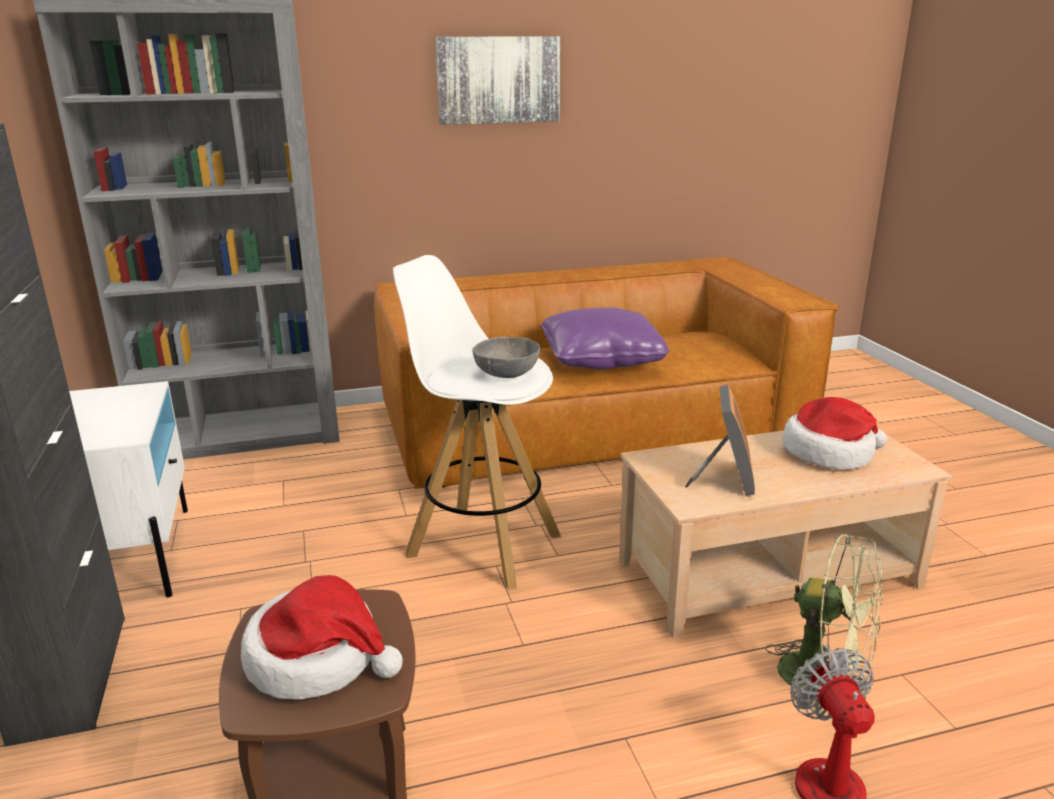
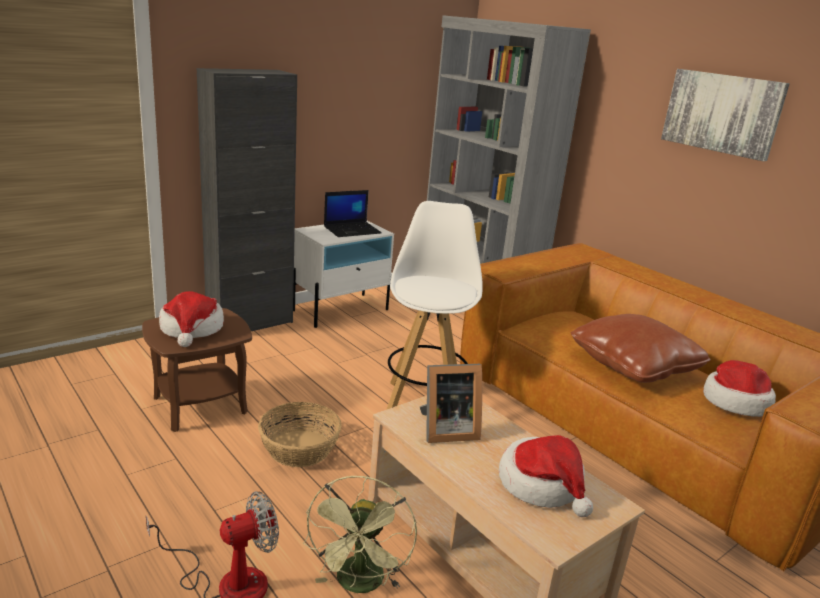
camera: 65 degrees right, 0 degrees up
grey bowl [472,337,540,378] -> none
purple pillow [541,307,669,369] -> brown pillow [571,314,711,383]
none -> basket [258,402,342,467]
none -> laptop [324,190,382,237]
none -> hat [703,360,776,417]

